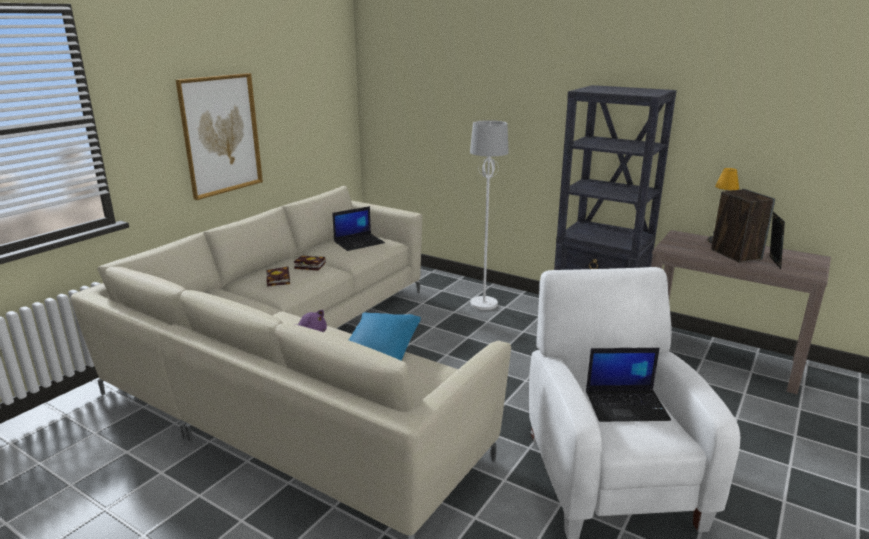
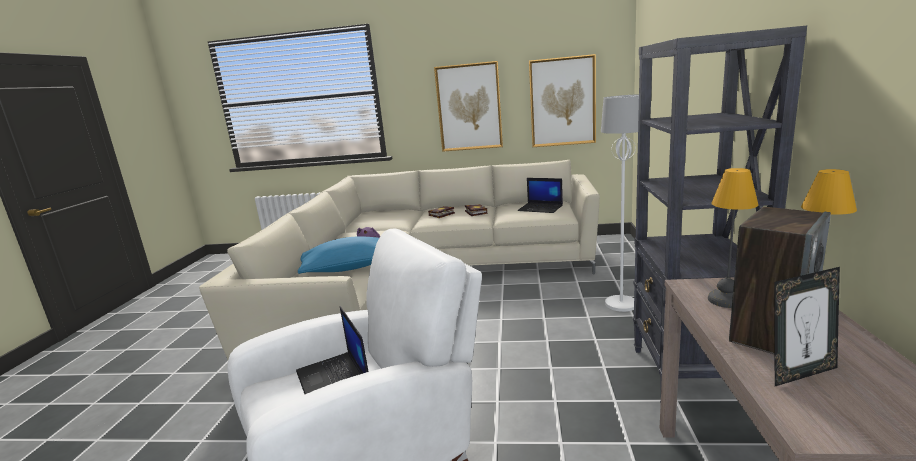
camera: 65 degrees right, 5 degrees down
none -> picture [529,54,596,147]
none -> table lamp [708,168,759,308]

